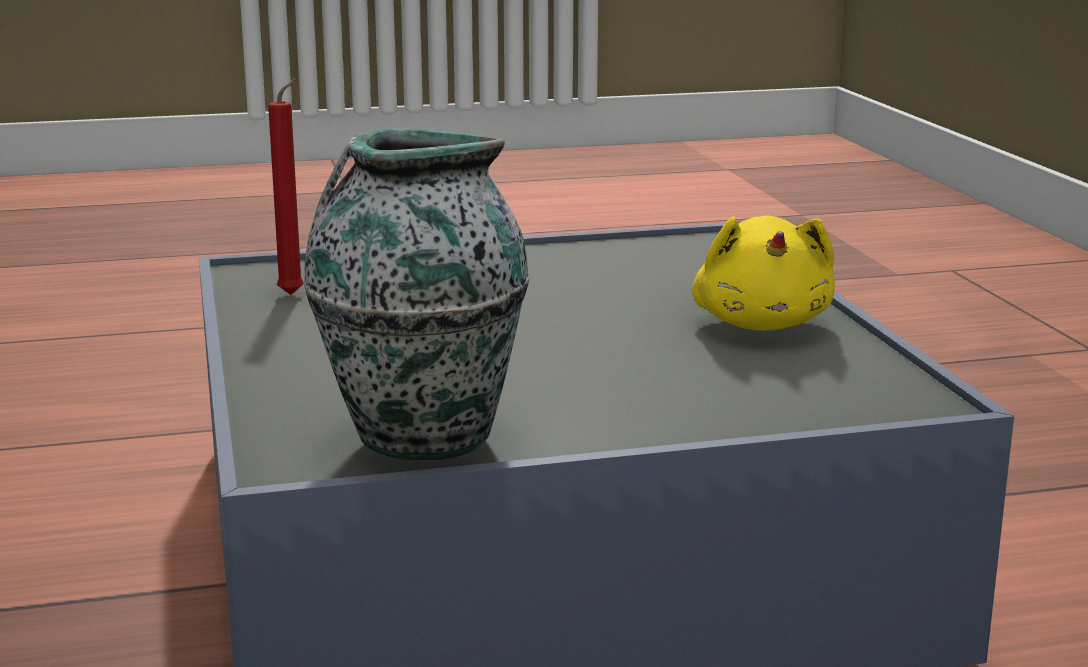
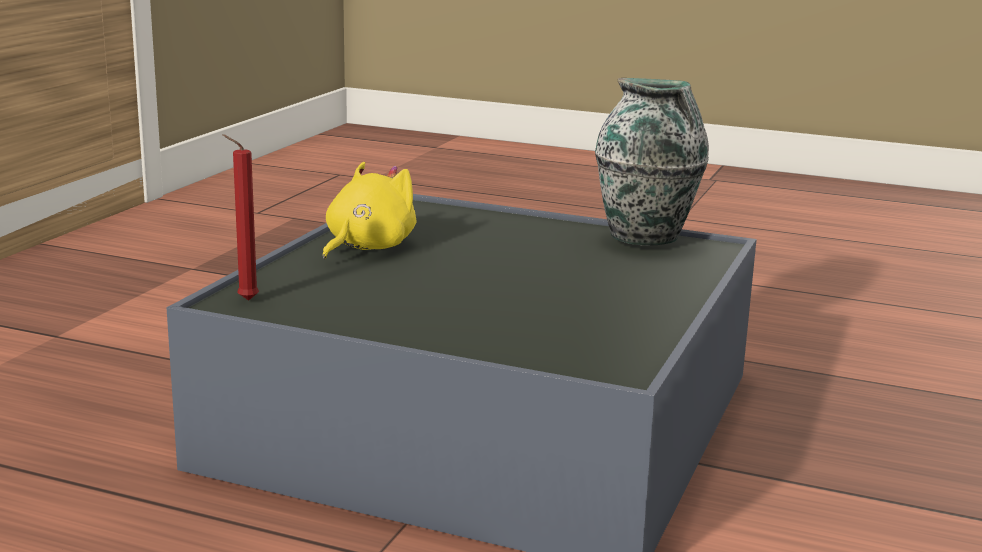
camera: 145 degrees left, 0 degrees up
red candle [268,78,304,295] -> red candle moved to [223,134,259,301]

